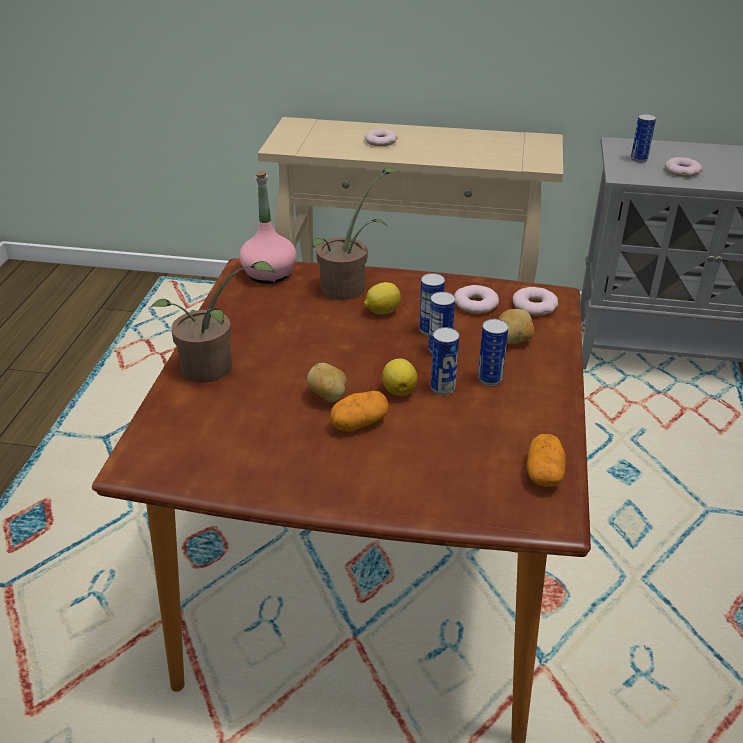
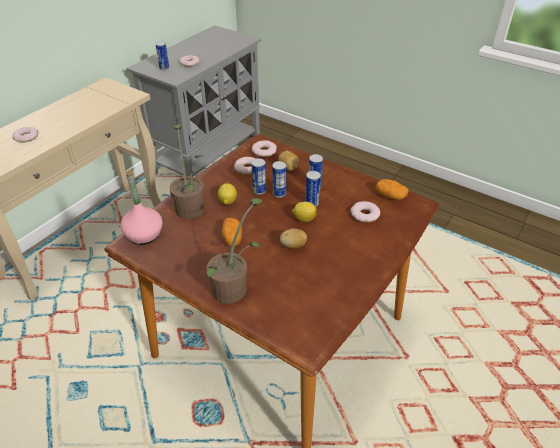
camera: 65 degrees left, 5 degrees up
potato [330,391,389,432] -> potato moved to [222,218,242,246]
none -> donut [350,201,380,222]

